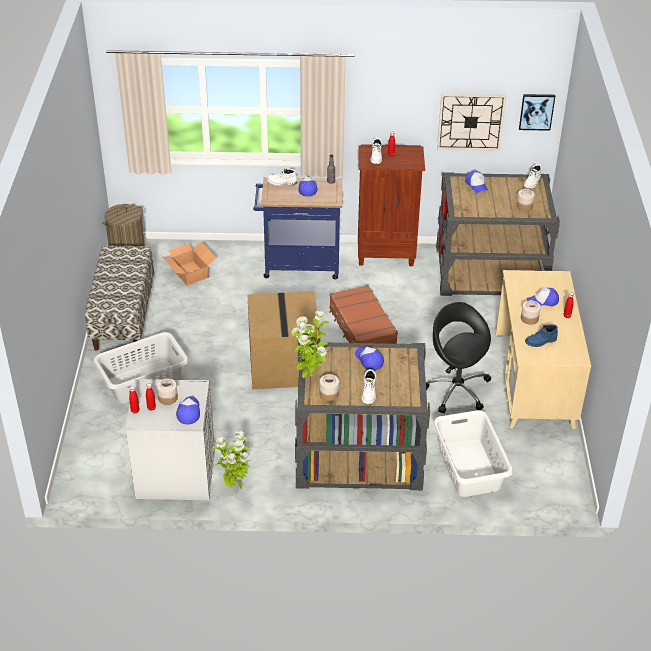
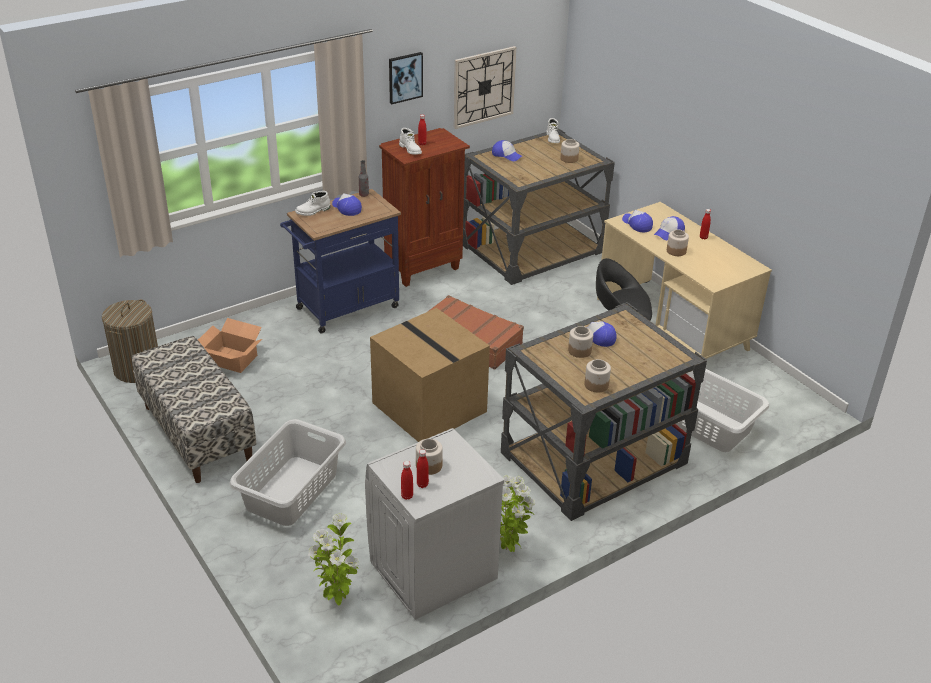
camera: 35 degrees left, 5 degrees down
cap [176,396,200,424] -> cap moved to [622,210,653,232]
potted plant [291,311,330,378] -> potted plant moved to [308,513,359,605]
white boot [361,369,376,404] -> none
picture [519,94,555,131] -> picture moved to [389,52,423,104]
blue boot [525,324,558,347] -> none
none -> jar [568,326,593,358]

